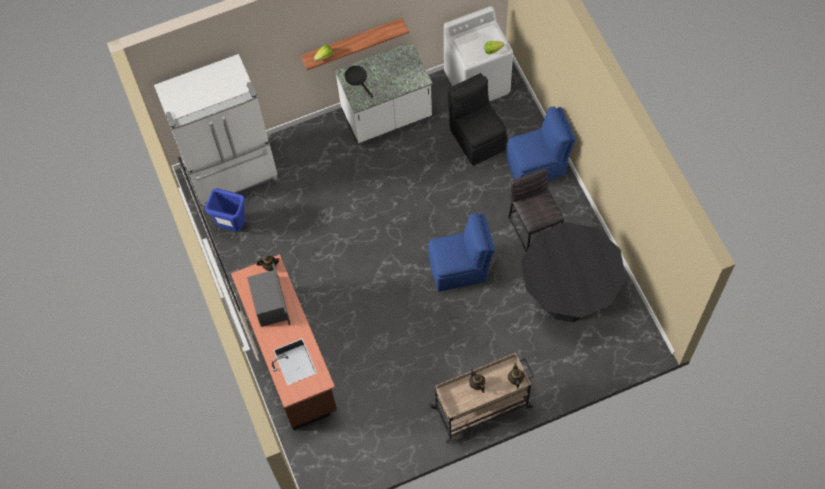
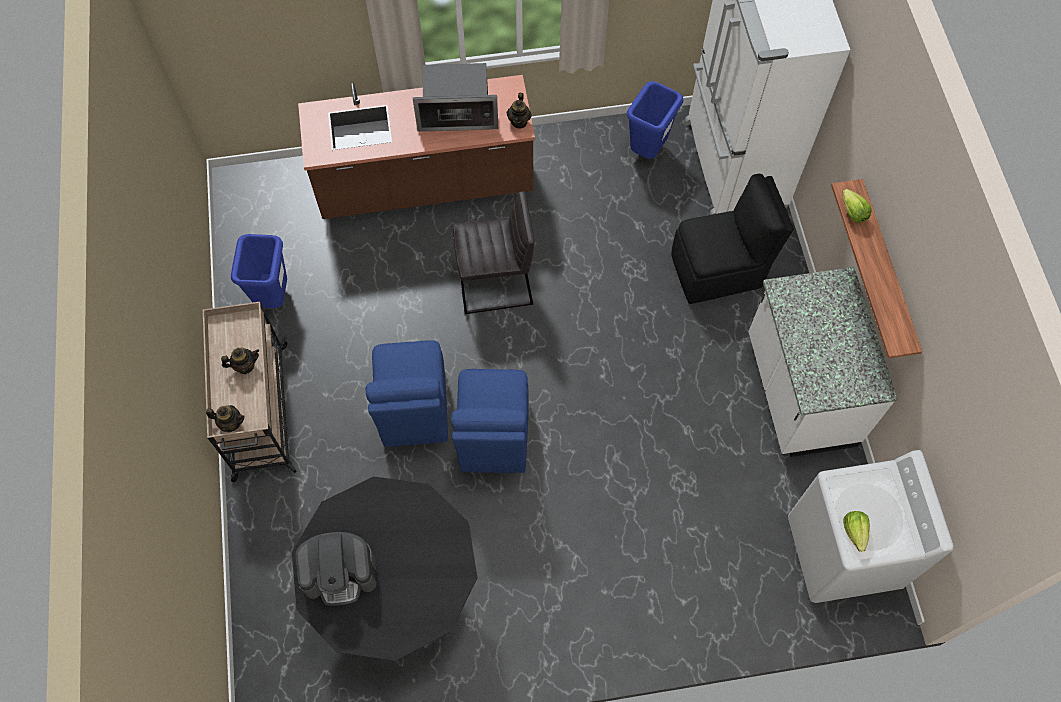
camera: 100 degrees right, 0 degrees up
black frying pan [345,66,373,97] -> none
black chair [447,73,507,165] -> black chair moved to [671,174,794,304]
blue chair [506,107,576,180] -> blue chair moved to [365,340,448,447]
grey stool [508,168,564,251] -> grey stool moved to [453,191,535,314]
none -> blue trash can [231,234,287,308]
none -> coffee machine [295,532,377,606]

